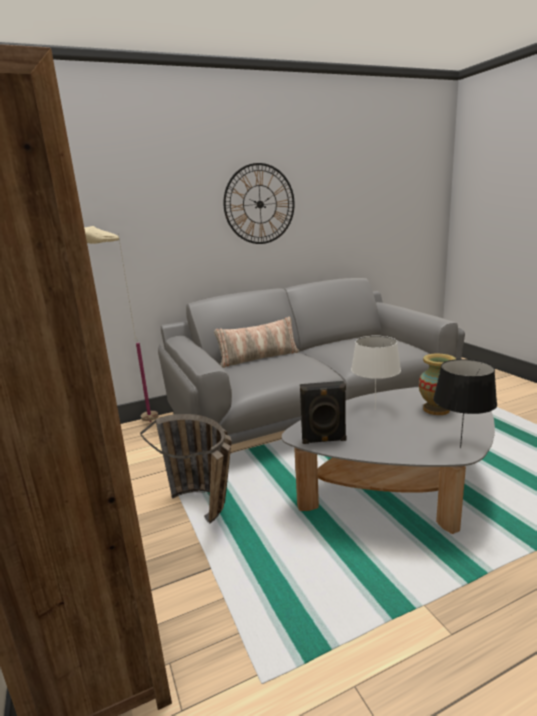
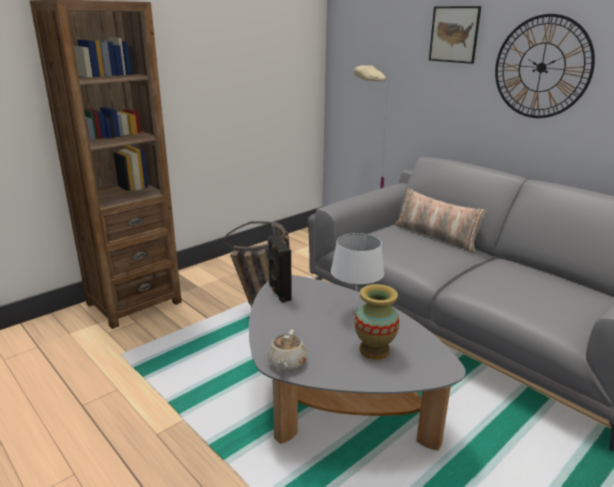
camera: 70 degrees right, 5 degrees up
black table lamp [433,359,497,448] -> beige teapot [267,329,307,371]
none -> picture [429,6,481,64]

